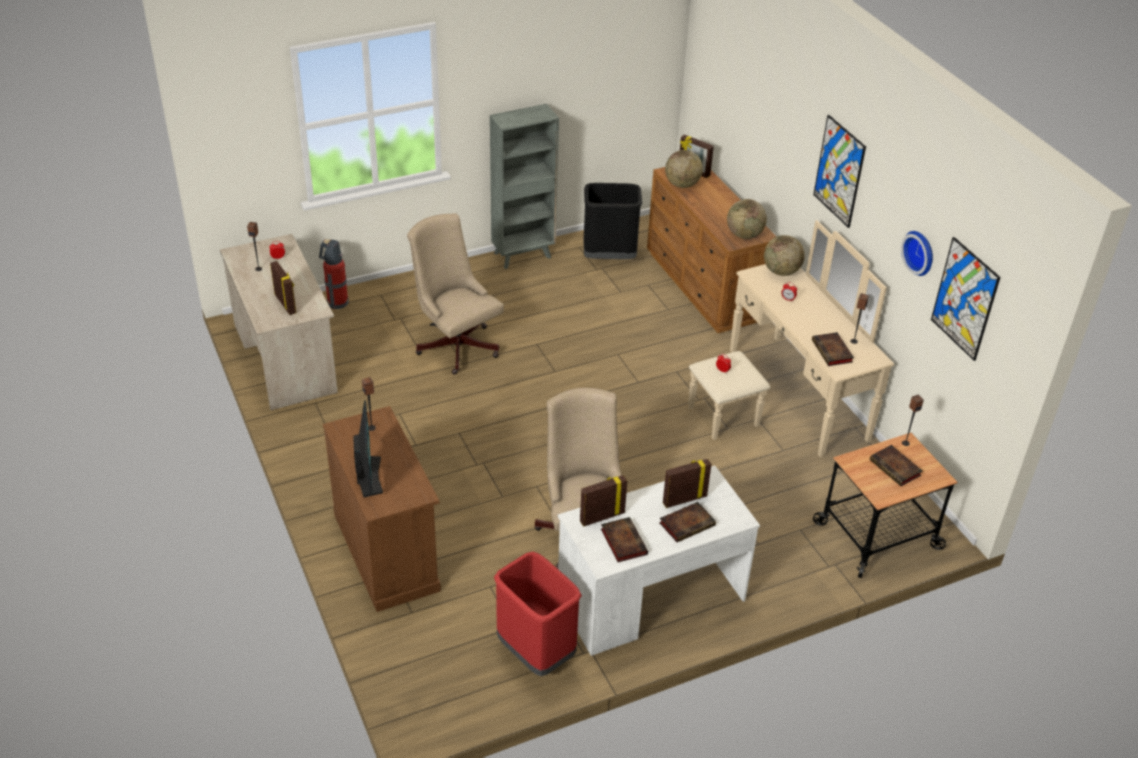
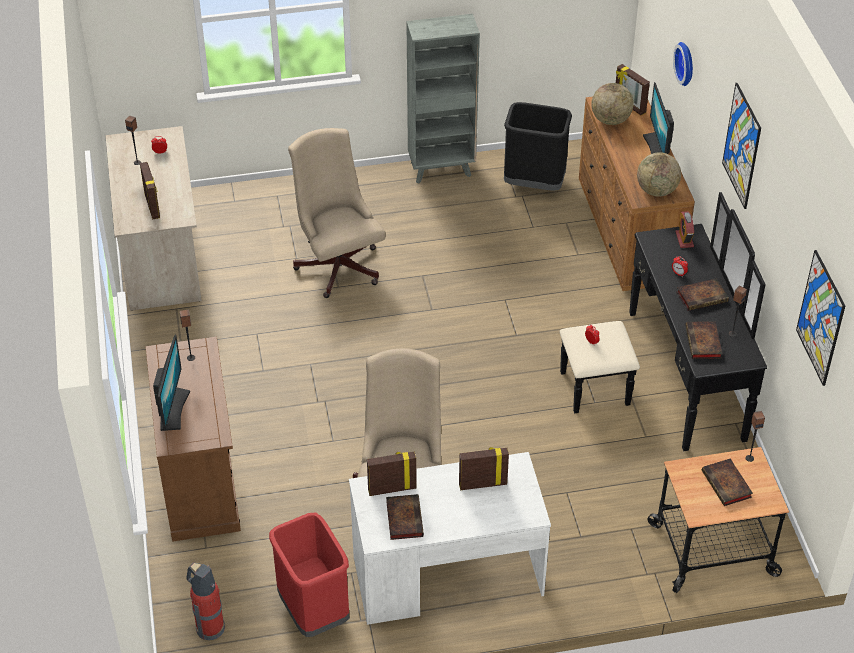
camera: 15 degrees right, 5 degrees up
fire extinguisher [319,239,349,309] -> fire extinguisher moved to [186,562,225,640]
book [659,502,716,542] -> book moved to [676,278,729,311]
beige dresser [688,220,894,457] -> black dresser [560,192,767,451]
globe [764,235,805,276] -> alarm clock [675,211,694,248]
wall clock [901,231,933,276] -> wall clock moved to [673,42,693,86]
none -> monitor [643,82,674,154]

